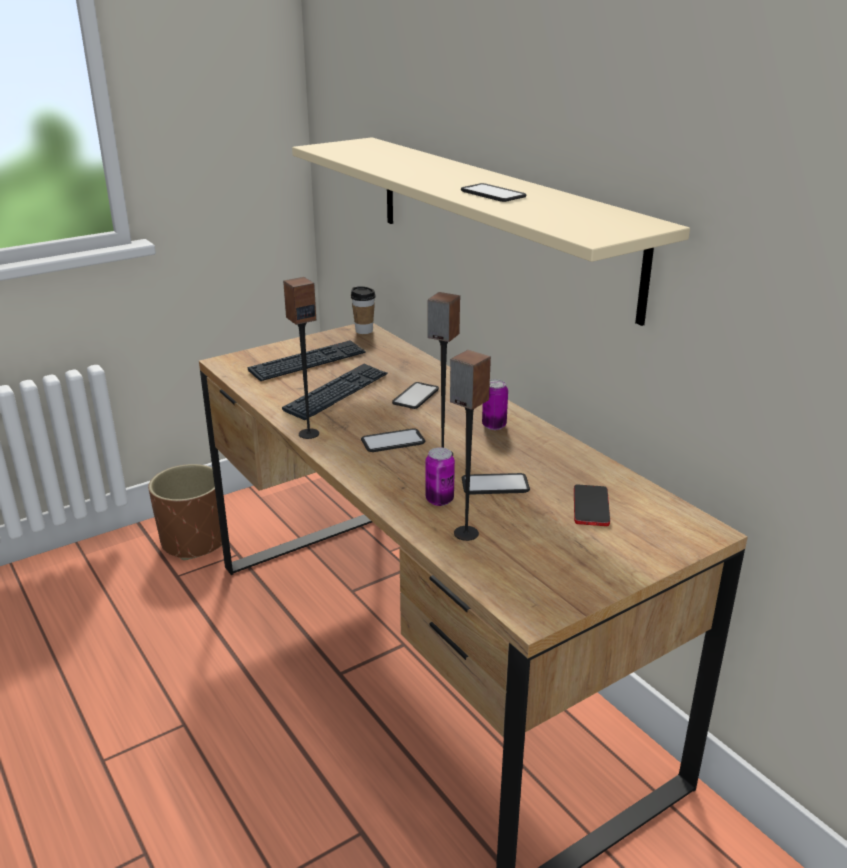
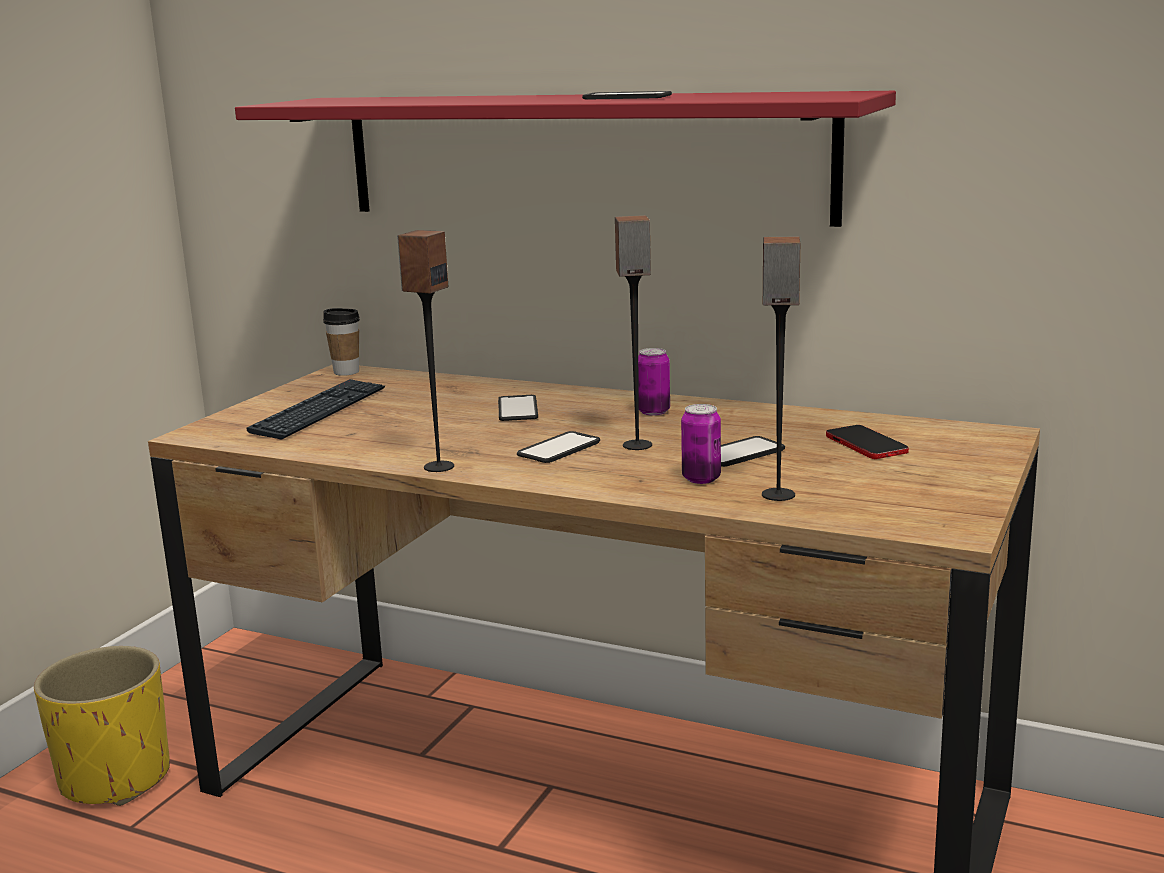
camera: 30 degrees left, 10 degrees down
brown planter [148,464,222,560] -> yellow planter [34,646,170,806]
keyboard [282,364,388,420] -> none
beige shelf [292,137,690,326] -> red shelf [235,91,896,227]

